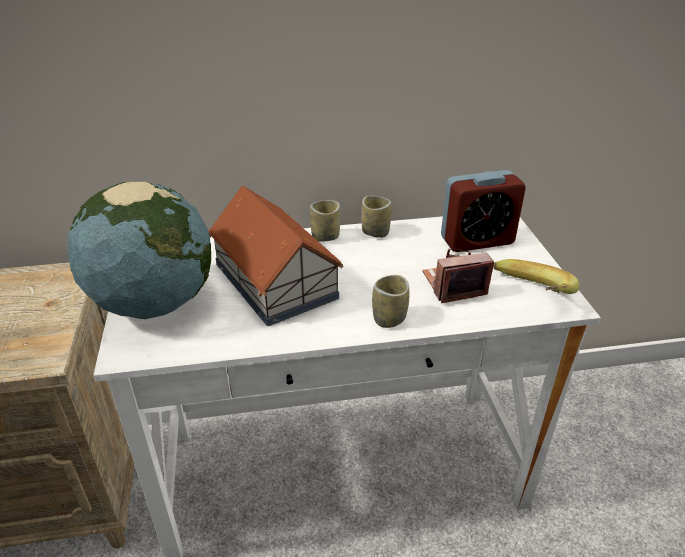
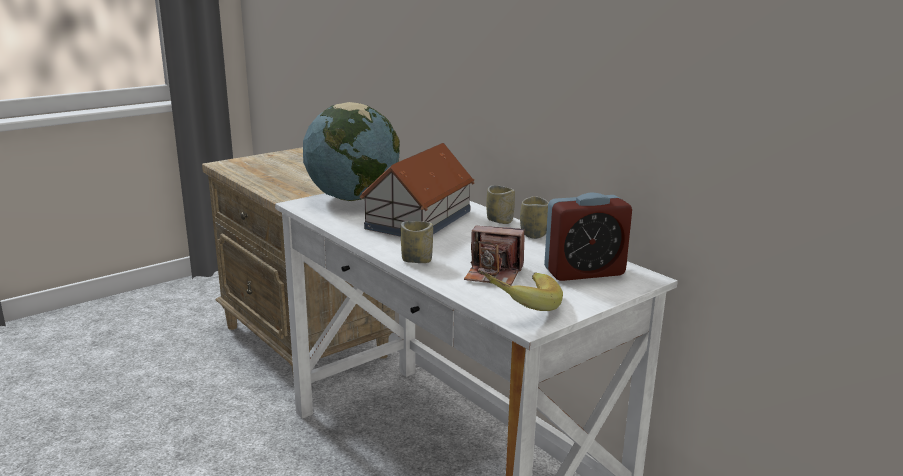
camera: 60 degrees right, 15 degrees down
camera [422,249,494,303] -> camera turned 150 degrees clockwise [464,226,525,285]
alarm clock [441,170,526,252] -> alarm clock turned 60 degrees counterclockwise [544,193,632,281]

